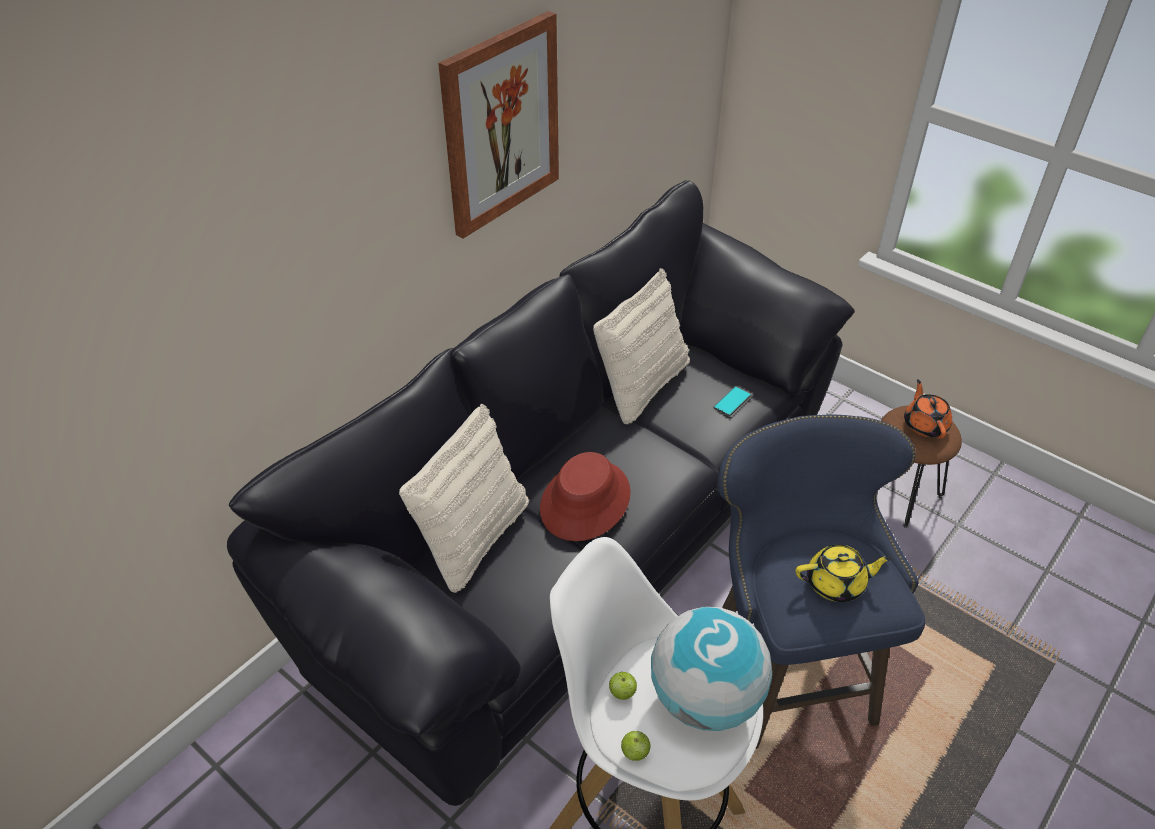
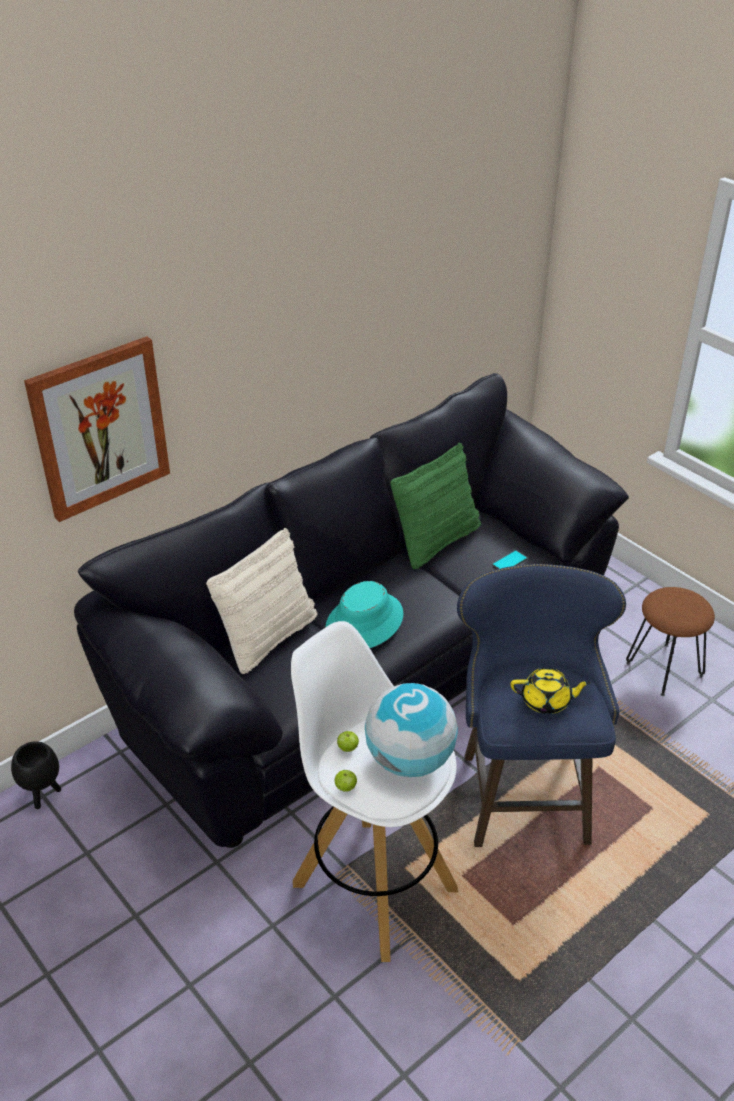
camera: 10 degrees right, 5 degrees down
picture [438,11,559,238] -> picture moved to [24,336,170,522]
red hat [540,452,630,541] -> turquoise hat [325,581,403,648]
beige pillow [593,268,690,424] -> green pillow [390,442,481,569]
orange teapot [904,379,952,439] -> none
none -> black planter [11,741,61,809]

